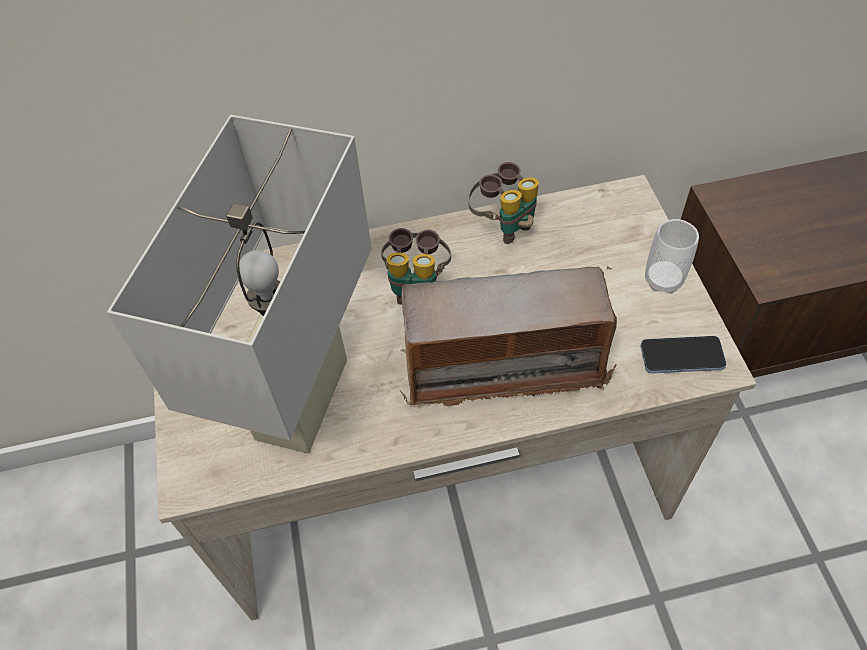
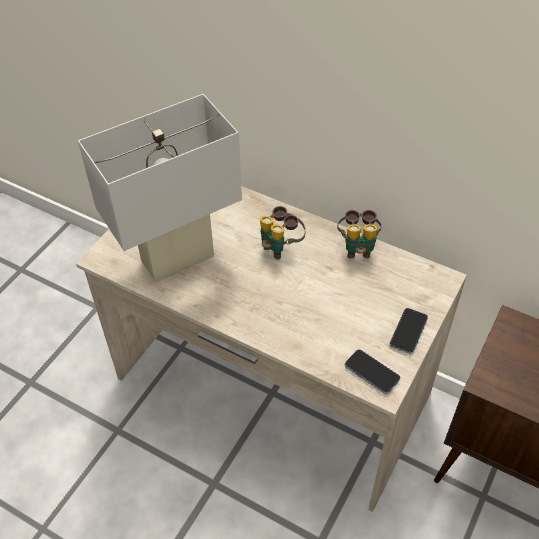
camera: 40 degrees right, 5 degrees down
radio [399,266,617,407] -> none
cup [645,219,699,294] -> phone [390,308,428,354]

